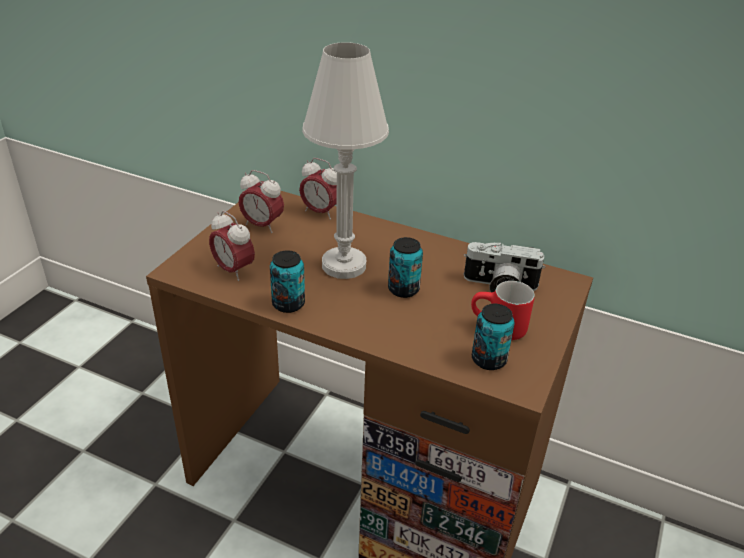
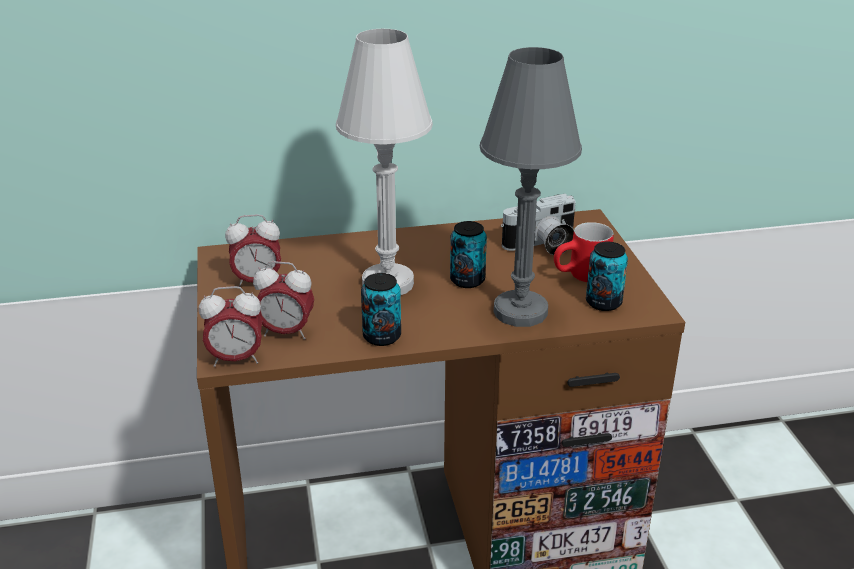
camera: 35 degrees left, 5 degrees down
alarm clock [299,158,337,220] -> alarm clock moved to [199,286,262,367]
none -> grey table lamp [480,47,582,327]

